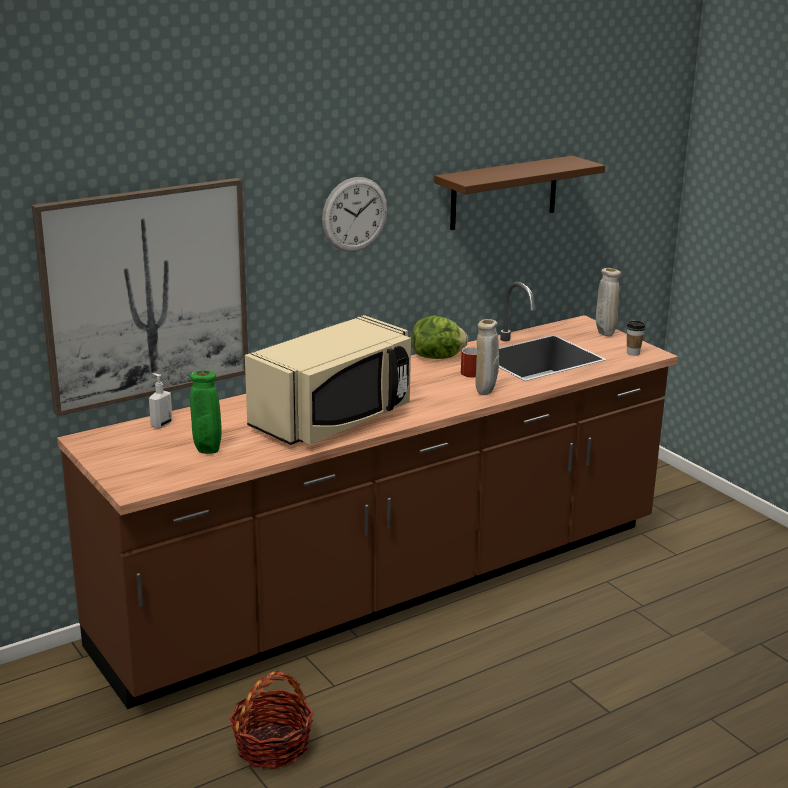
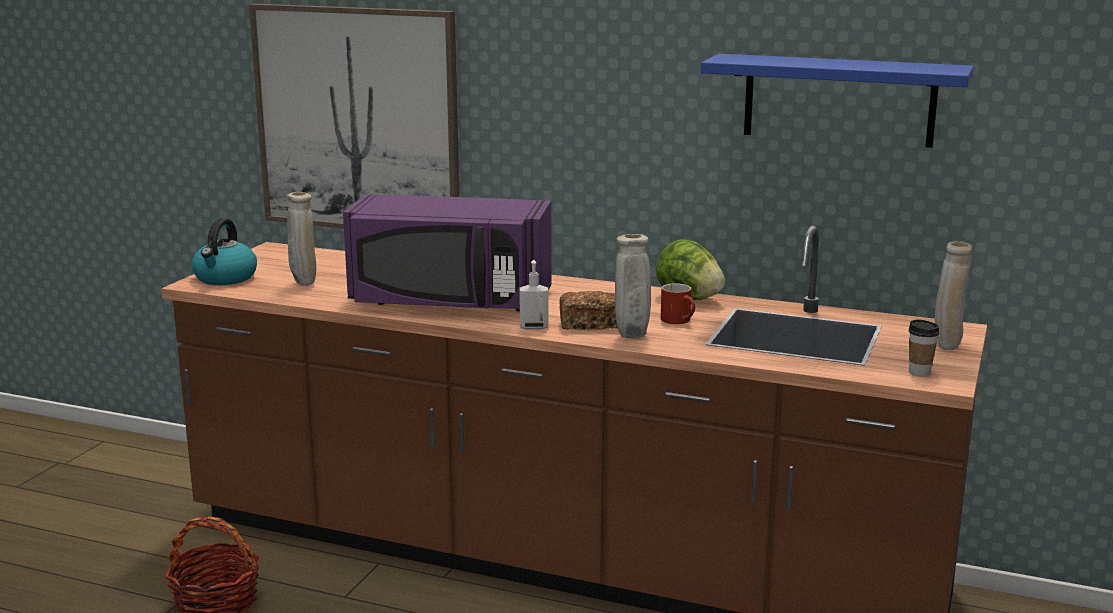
camera: 55 degrees right, 5 degrees down
soap dispenser [149,373,172,428] -> soap dispenser moved to [519,260,548,330]
green vase [190,370,222,454] -> beige vase [287,192,316,286]
beige microwave [245,315,411,445] -> purple microwave [343,194,552,311]
wall clock [322,177,387,252] -> none
brown shelf [434,156,605,230] -> blue shelf [701,54,974,148]
none -> kettle [192,218,257,285]
none -> bread [560,291,618,330]

